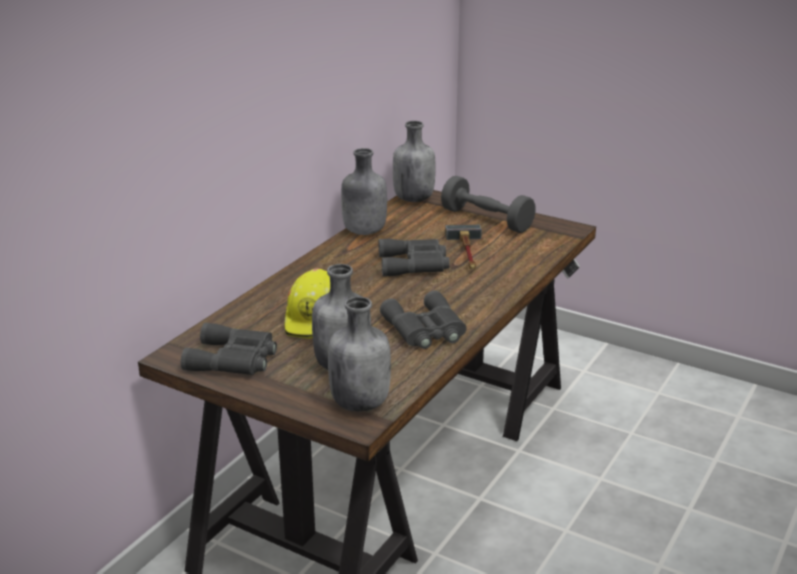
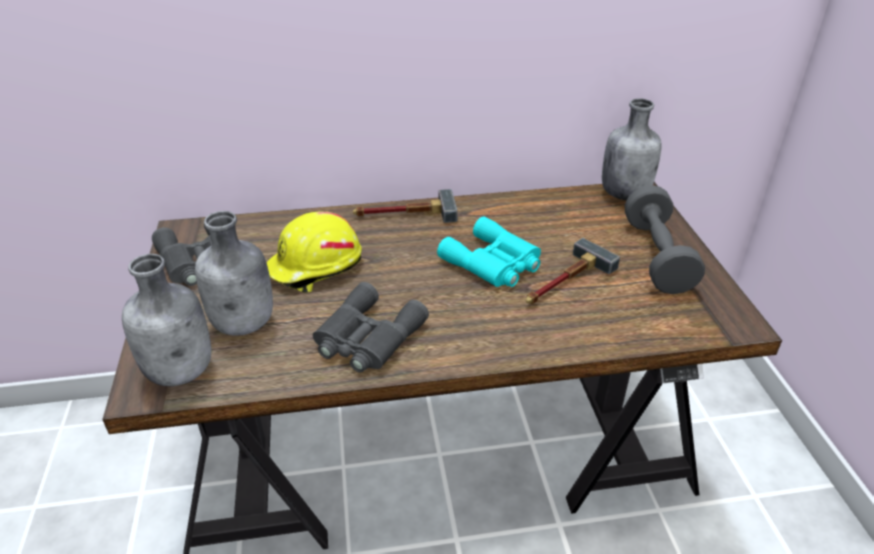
camera: 50 degrees right, 10 degrees up
grey bottle [341,148,387,235] -> none
grey binoculars [379,239,450,277] -> turquoise binoculars [437,216,541,287]
none -> hammer [353,189,458,223]

